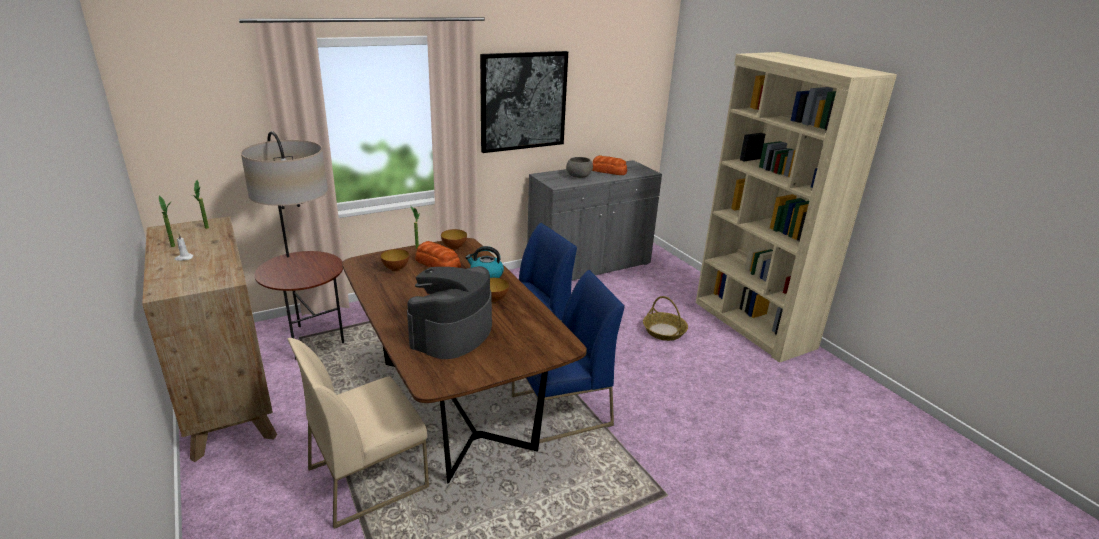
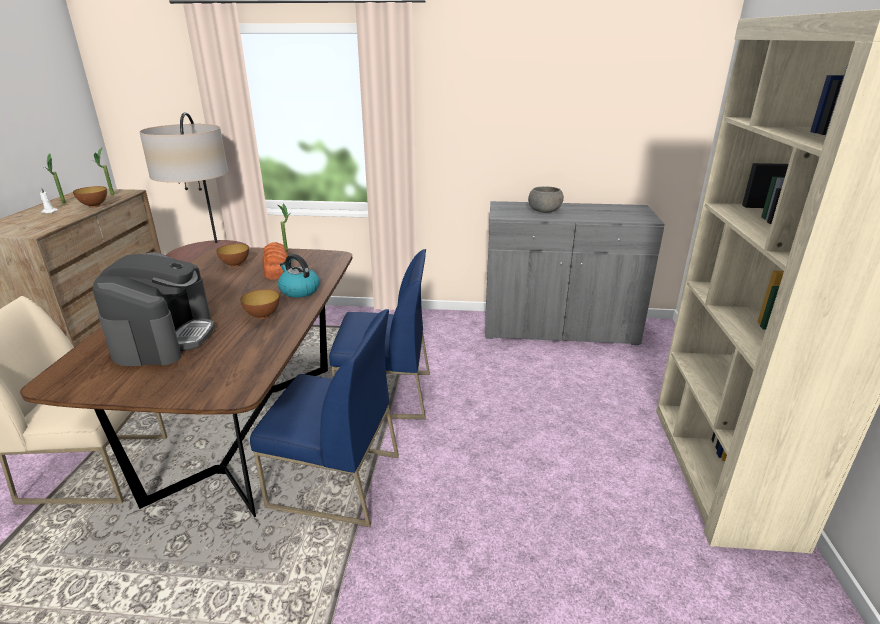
camera: 35 degrees right, 0 degrees up
coffee machine [407,266,492,359] -> coffee machine turned 120 degrees clockwise [93,252,215,366]
bowl [441,229,467,250] -> bowl moved to [73,186,107,208]
picture [480,51,568,153] -> none
bread [592,155,627,175] -> none
basket [643,296,688,341] -> none

